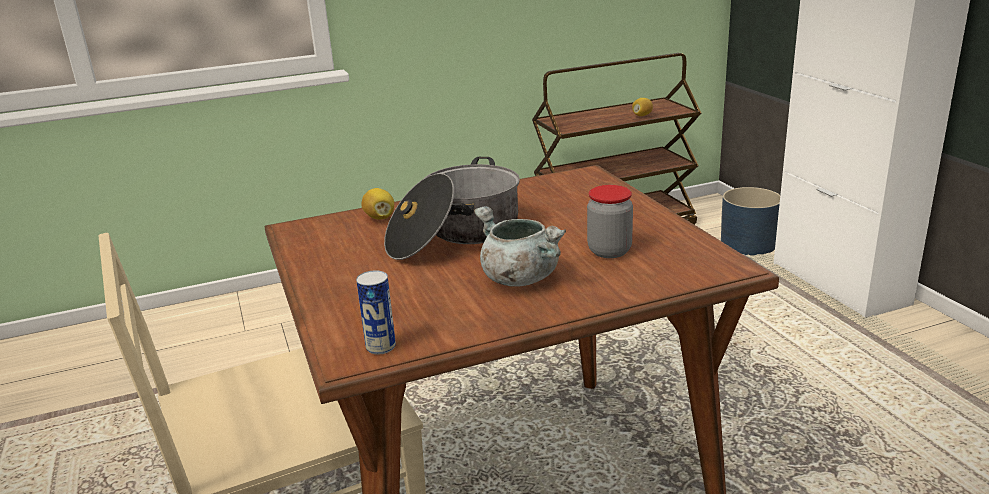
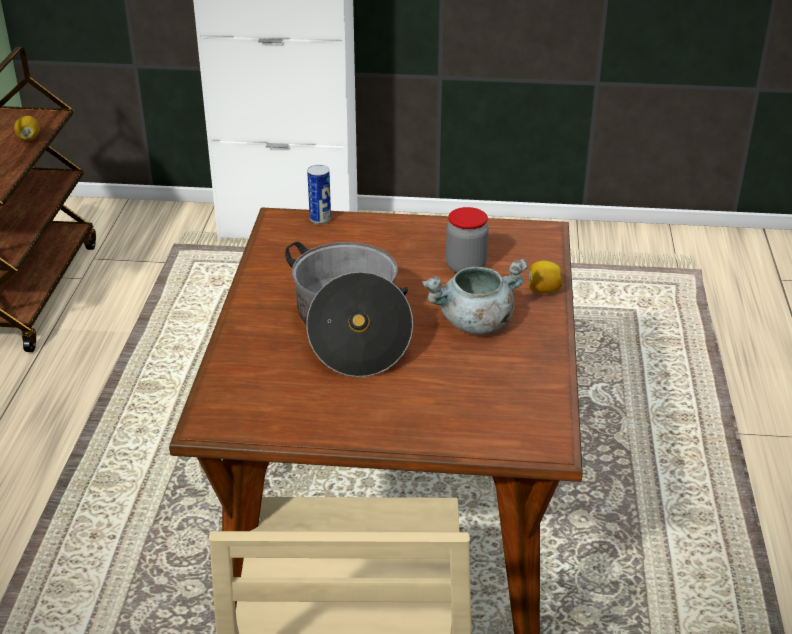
camera: 65 degrees left, 10 degrees up
can [356,271,396,355] -> can moved to [307,165,331,225]
lemon [361,188,394,220] -> lemon moved to [529,261,563,293]
blue planter [721,187,780,256] -> none

